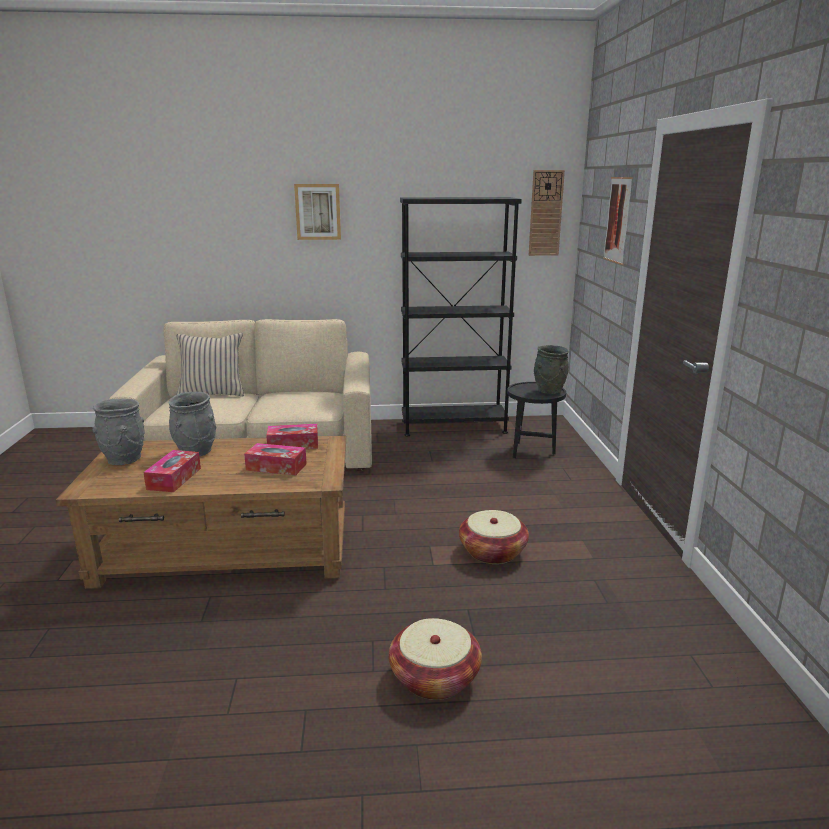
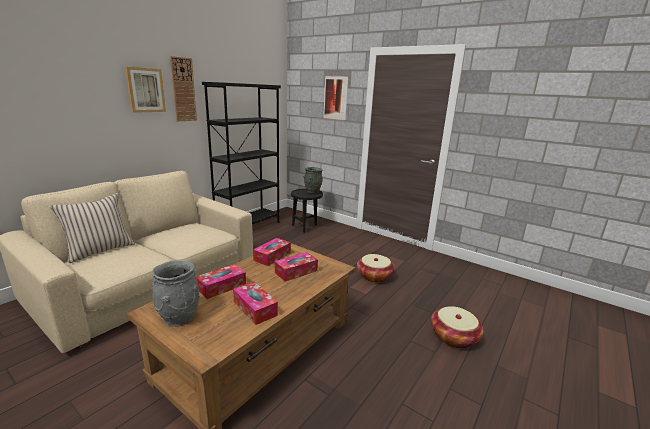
camera: 50 degrees left, 0 degrees up
grey vase [168,392,216,457] -> tissue box [196,264,246,299]
wall clock [529,170,565,256] -> wall clock moved to [170,56,197,122]

